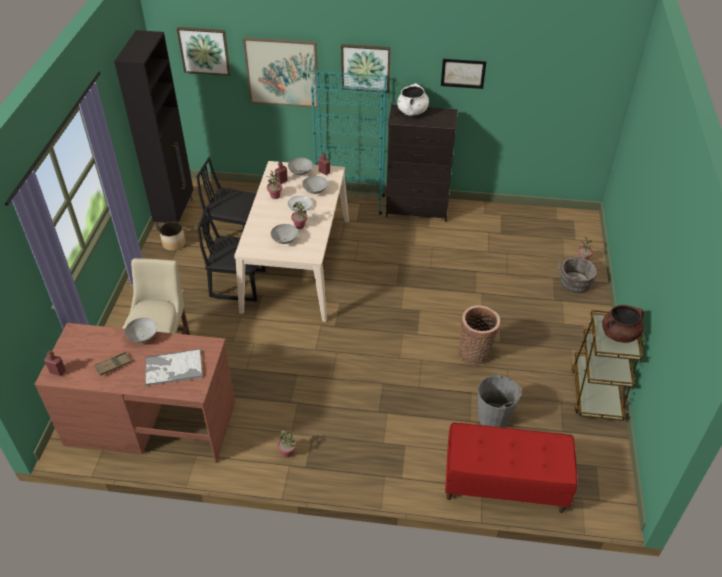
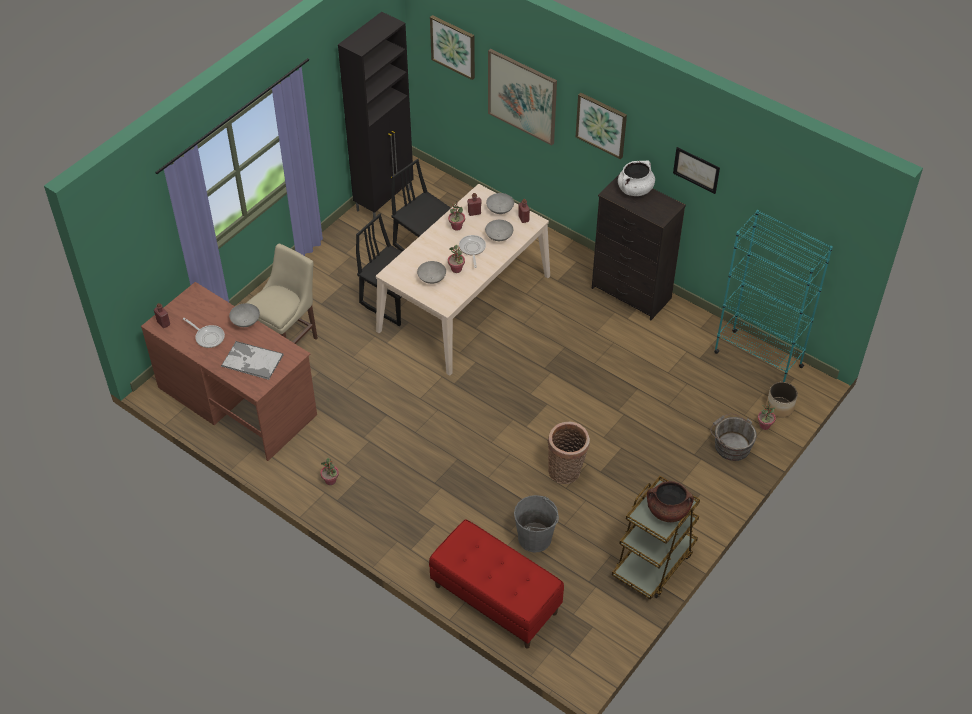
camera: 30 degrees right, 5 degrees up
brown tray [94,352,133,376] -> frying pan [183,318,225,348]
planter [159,222,186,251] -> planter moved to [766,382,798,418]
turquoise bookcase [311,71,387,215] -> turquoise bookcase moved to [714,210,833,382]

